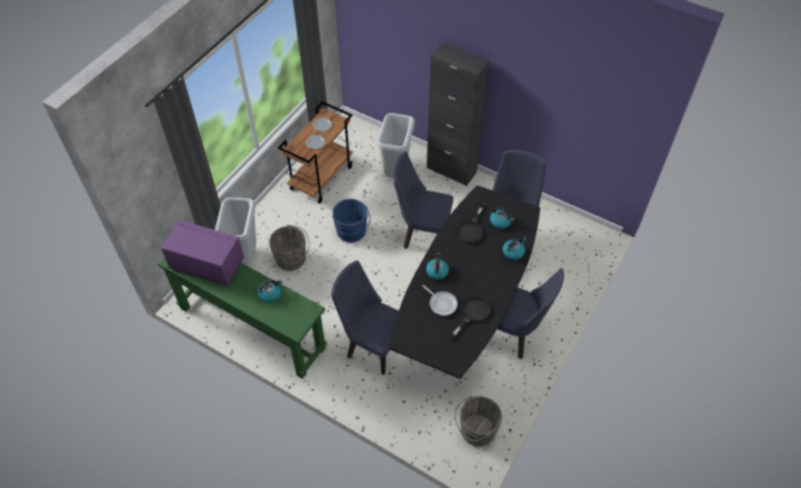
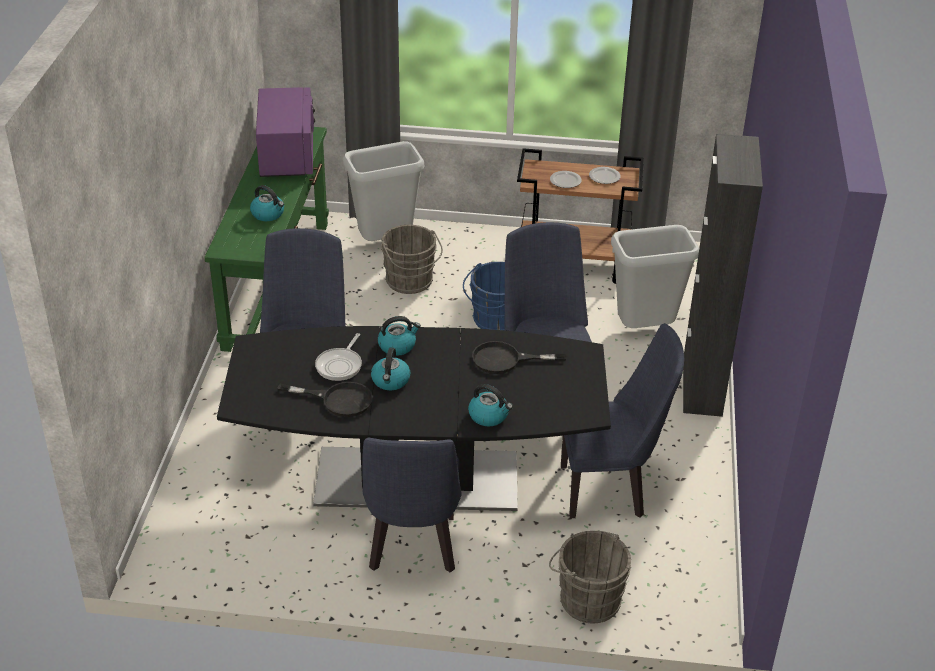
camera: 65 degrees right, 15 degrees down
grey bucket [455,396,502,447] -> grey bucket moved to [549,531,631,623]
kettle [490,207,515,229] -> kettle moved to [371,347,410,390]

